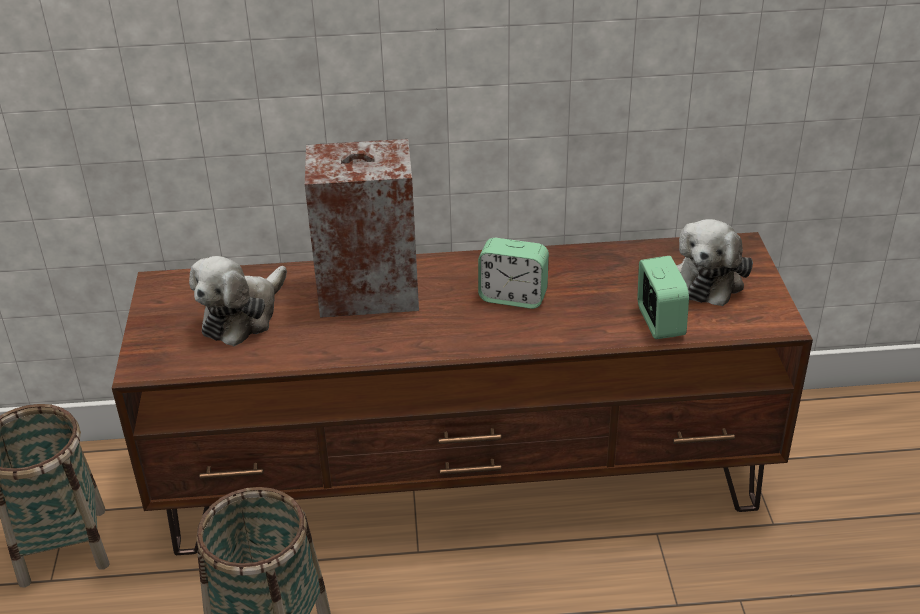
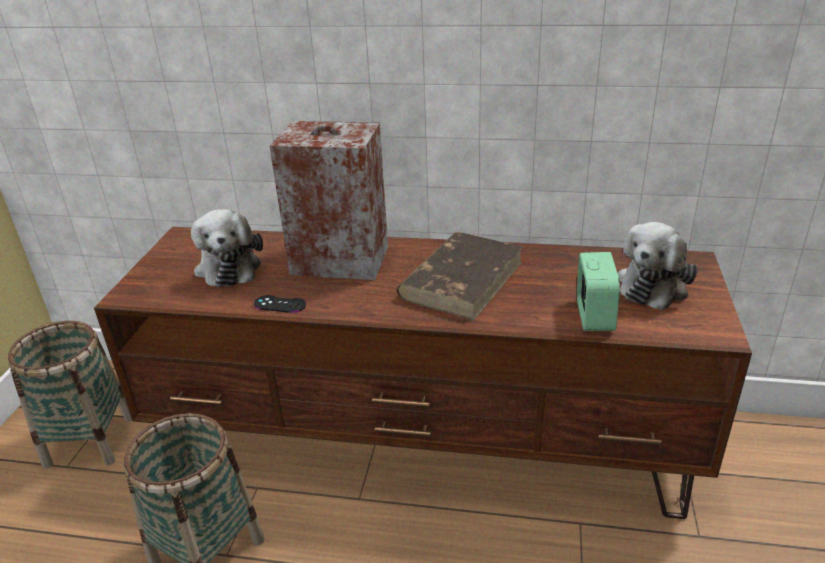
camera: 15 degrees right, 5 degrees down
plush toy [189,256,287,346] -> plush toy turned 60 degrees counterclockwise [191,209,263,288]
alarm clock [478,238,549,309] -> brown book [397,232,523,320]
none -> black game controller [254,295,306,313]

